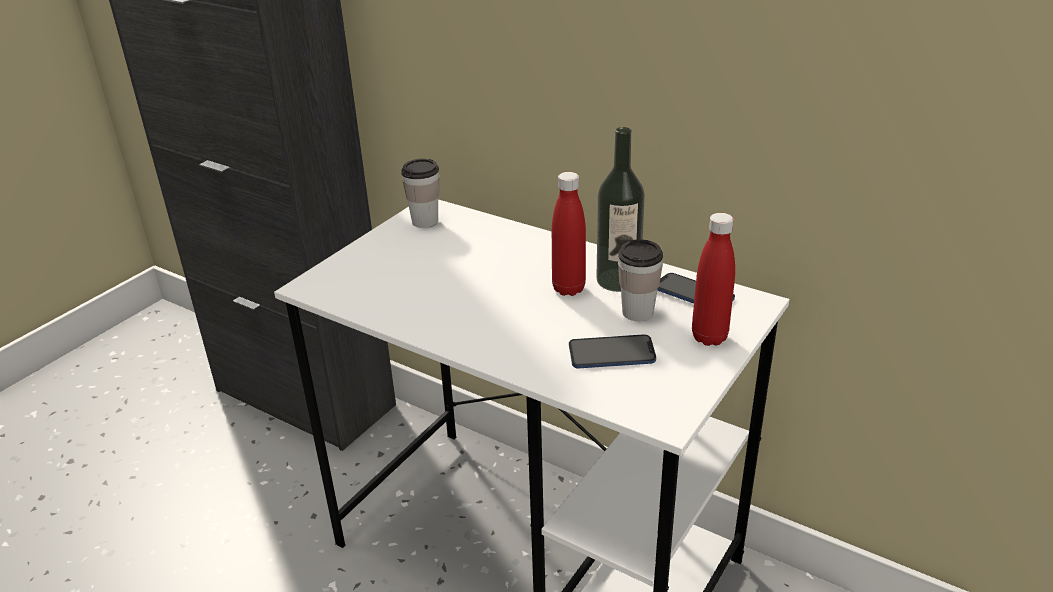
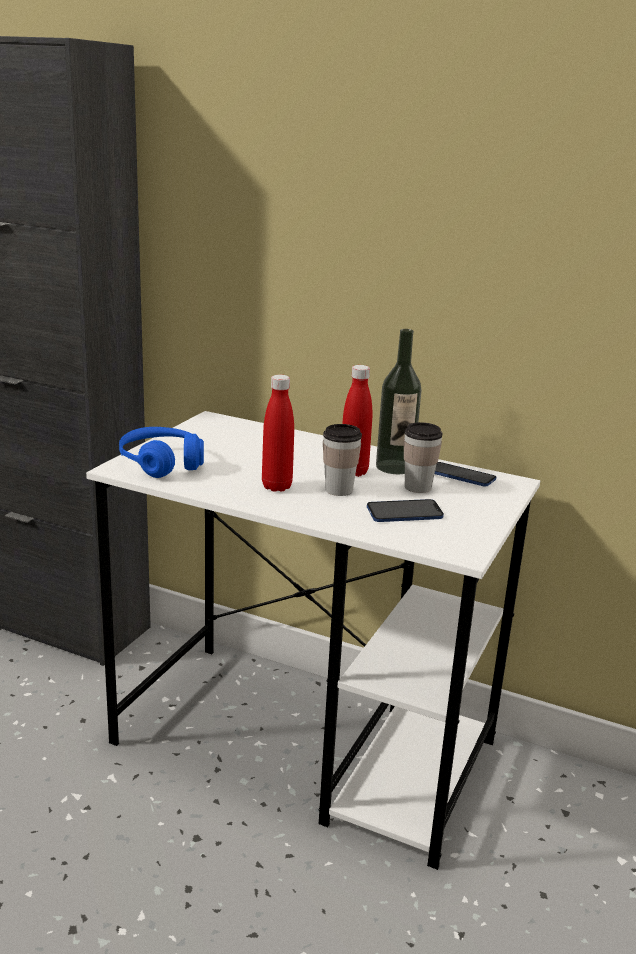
camera: 10 degrees left, 10 degrees down
cup [401,158,439,228] -> cup moved to [323,424,362,496]
red bottle [692,213,735,346] -> red bottle moved to [262,375,294,492]
none -> blue headphones [119,427,204,478]

